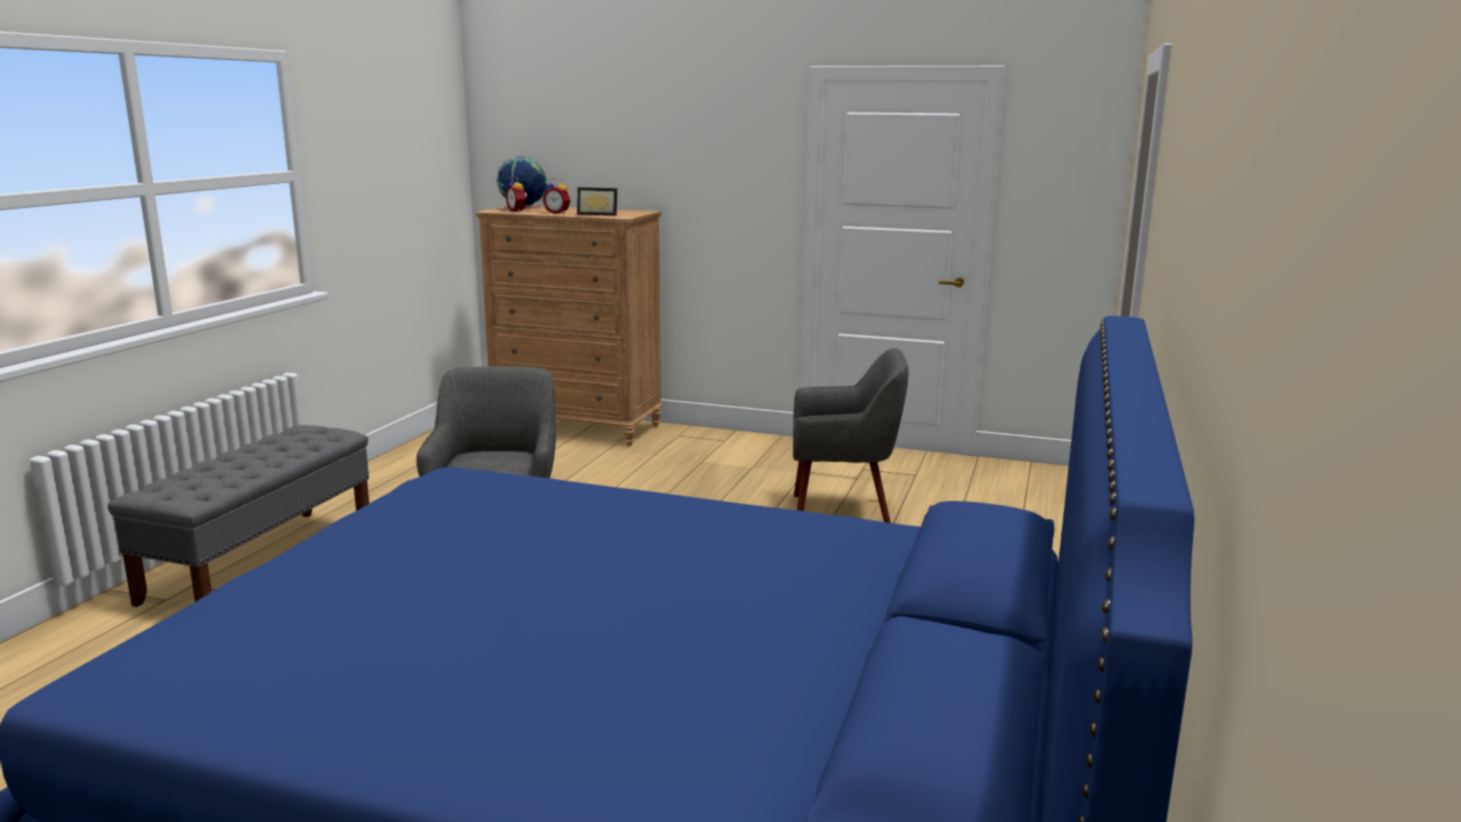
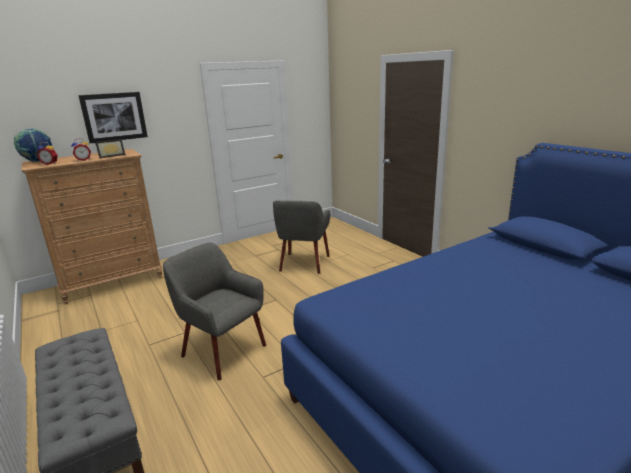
camera: 50 degrees left, 5 degrees up
grey armchair [793,348,909,523] -> grey armchair turned 150 degrees clockwise [273,200,330,274]
none -> picture [78,92,148,143]

